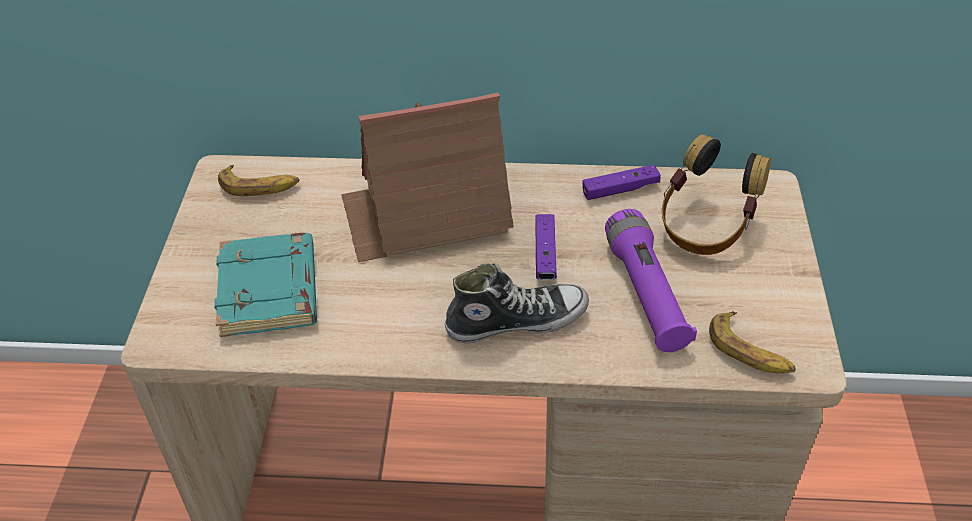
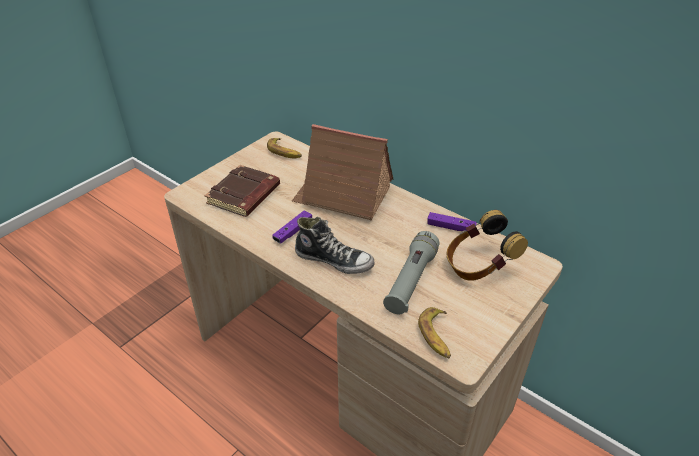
camera: 35 degrees right, 5 degrees down
turquoise book [214,233,317,337] -> brown book [205,165,280,217]
purple game controller [535,214,557,280] -> purple game controller moved to [272,211,312,243]
purple flashlight [605,209,697,352] -> grey flashlight [383,231,439,314]

